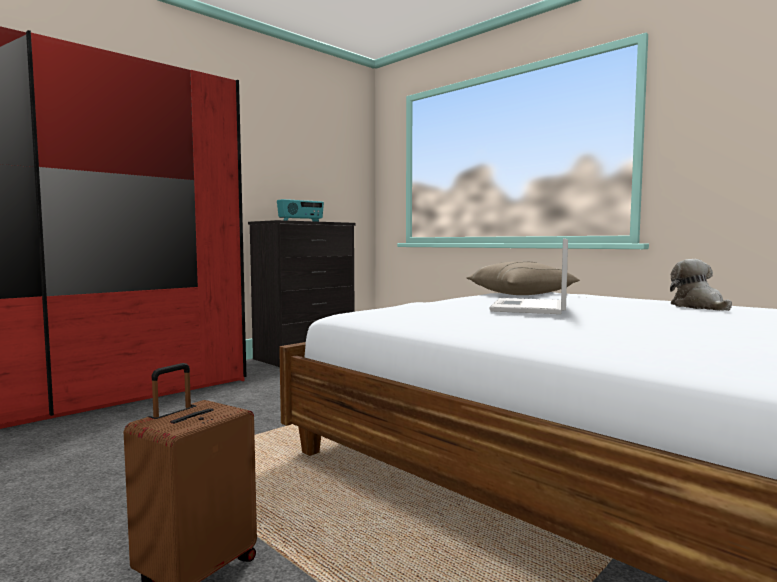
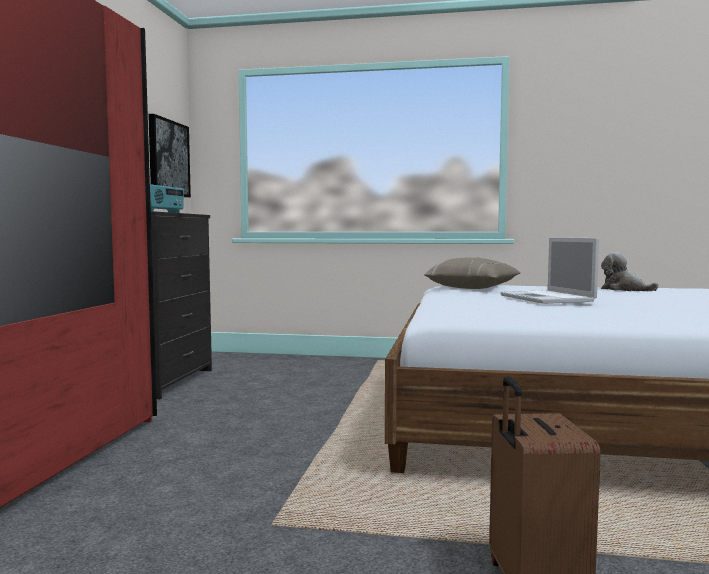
camera: 35 degrees left, 0 degrees up
none -> picture [148,114,191,198]

